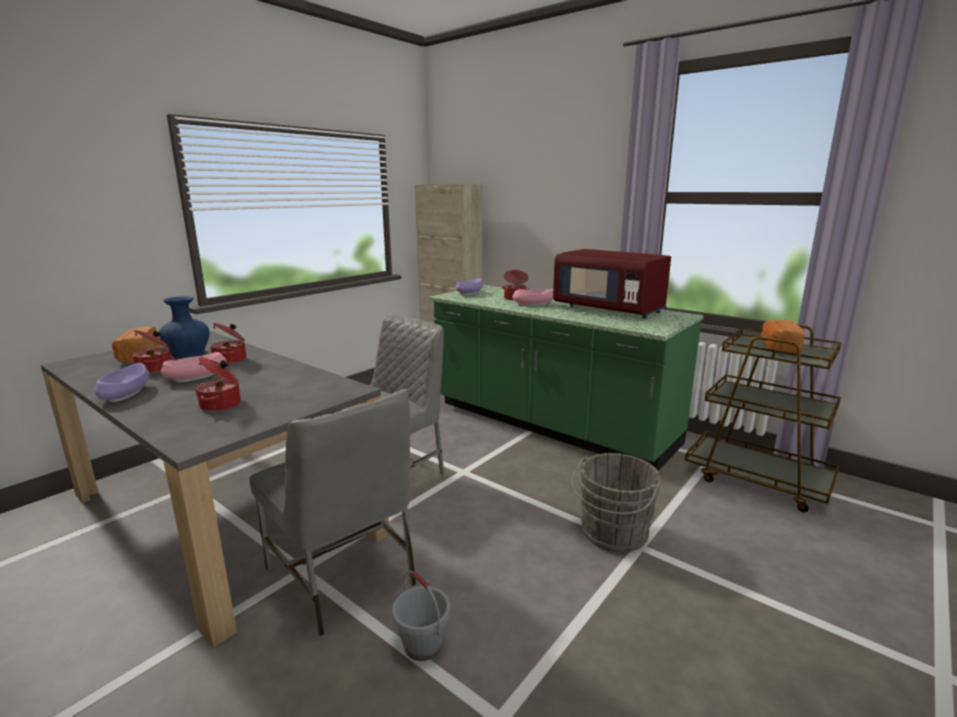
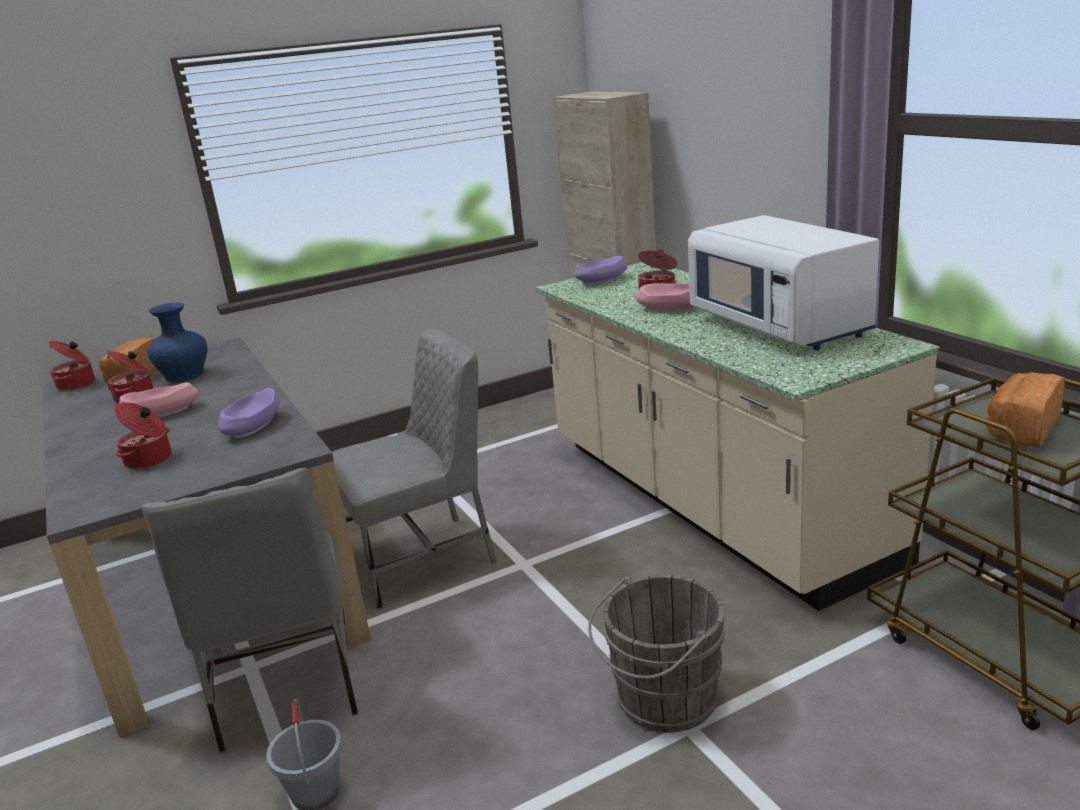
camera: 25 degrees right, 5 degrees up
purple bowl [94,363,149,402] -> purple bowl moved to [218,388,280,438]
cooking pot [210,323,246,364] -> cooking pot moved to [49,341,95,391]
green counter [429,285,704,471] -> beige counter [536,262,939,611]
red microwave [553,249,671,318] -> white microwave [688,215,879,350]

